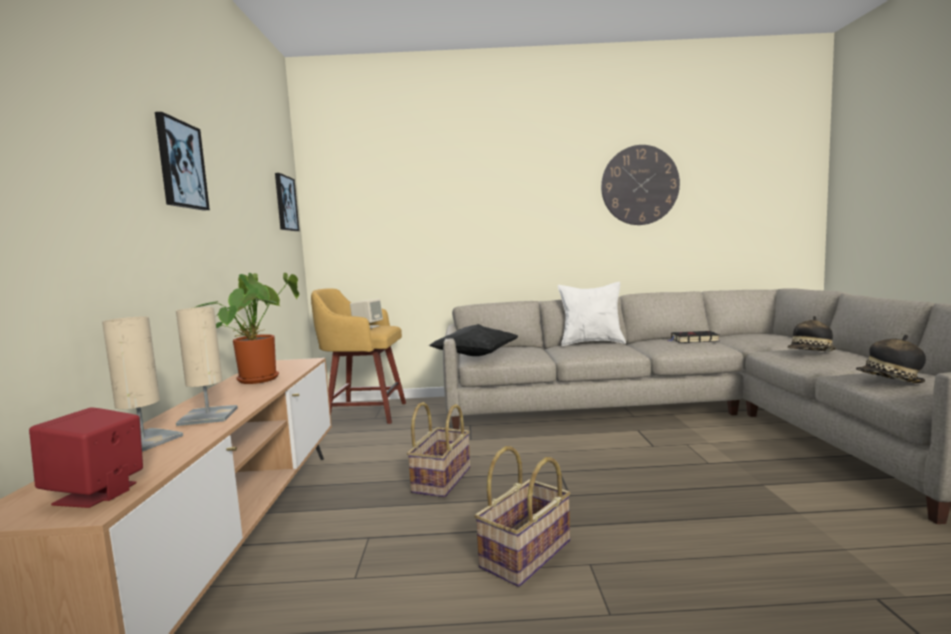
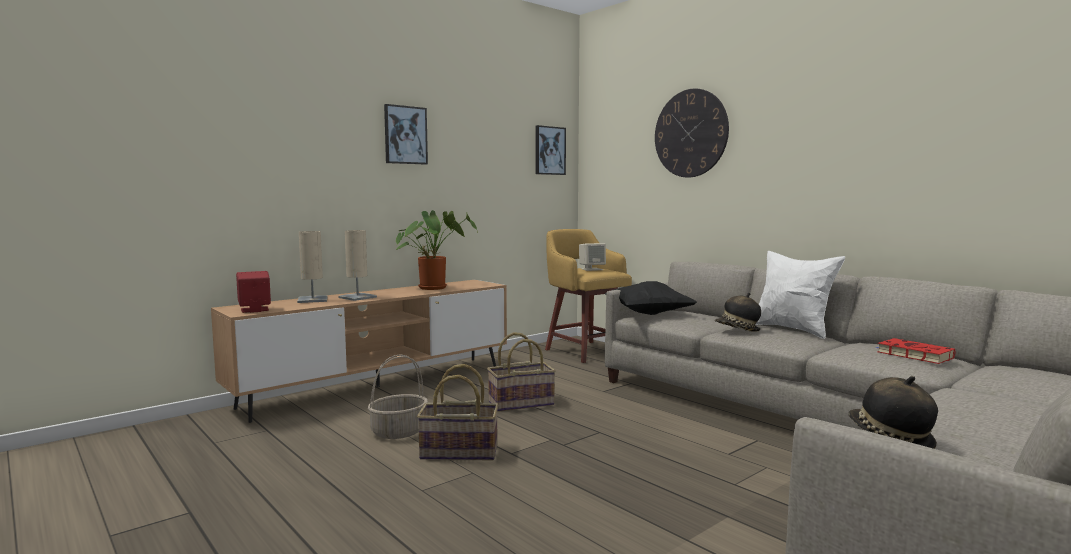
camera: 50 degrees right, 0 degrees up
wall clock [601,145,680,225] -> wall clock moved to [655,89,729,178]
black book [667,331,719,343] -> red book [877,338,955,364]
hat [788,316,836,351] -> hat moved to [715,293,761,332]
none -> basket [368,354,428,439]

